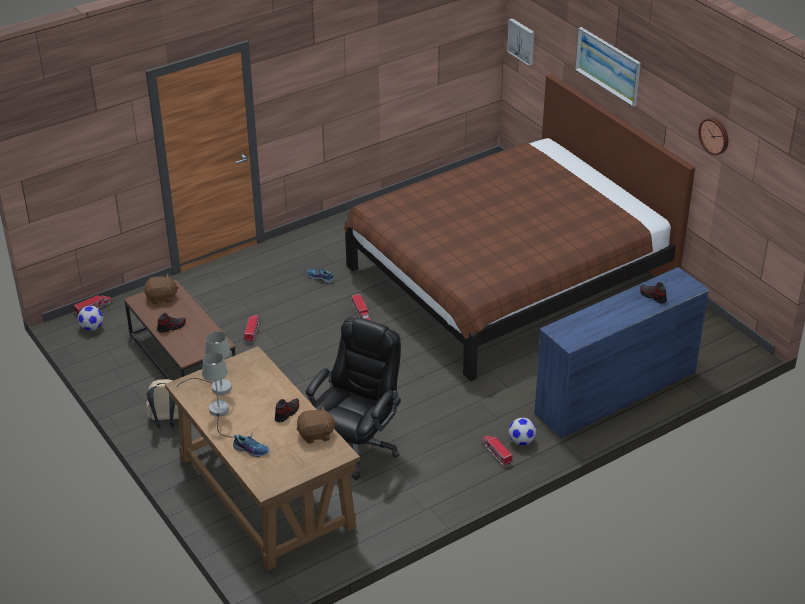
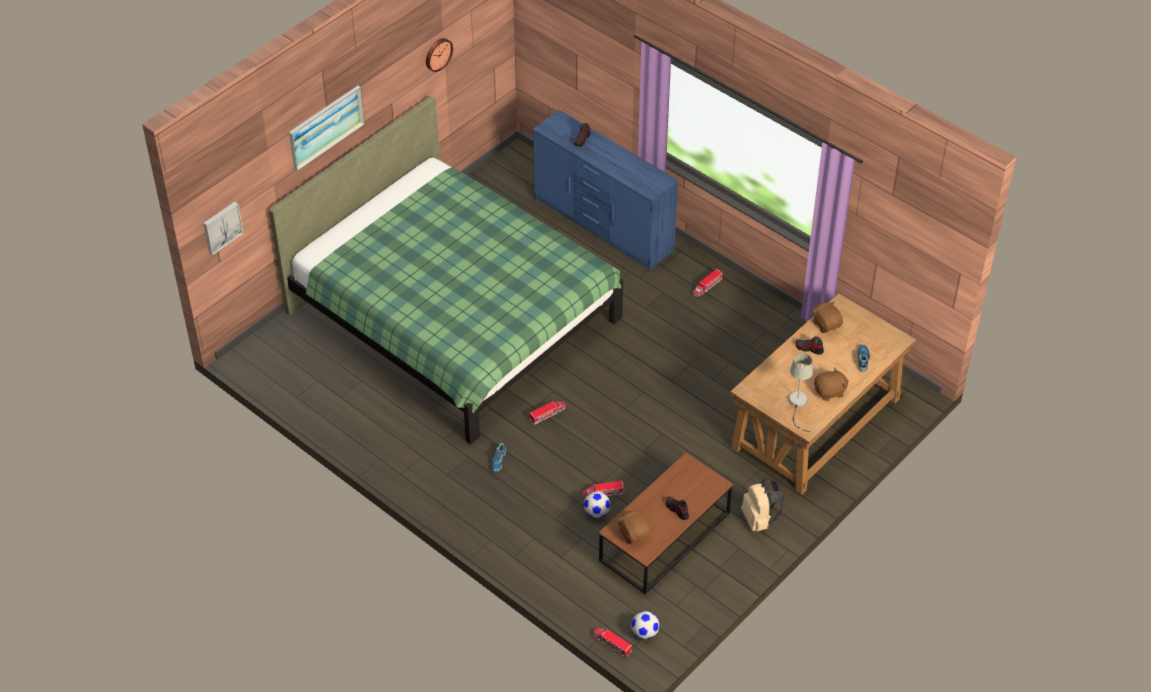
camera: 105 degrees left, 10 degrees up
grey table lamp [202,352,235,438] -> brown plush toy [814,367,849,401]
black office chair [306,317,401,480] -> none
brown bed [344,74,695,381] -> green bed [269,96,623,444]
football [509,418,536,445] -> football moved to [584,491,610,518]

